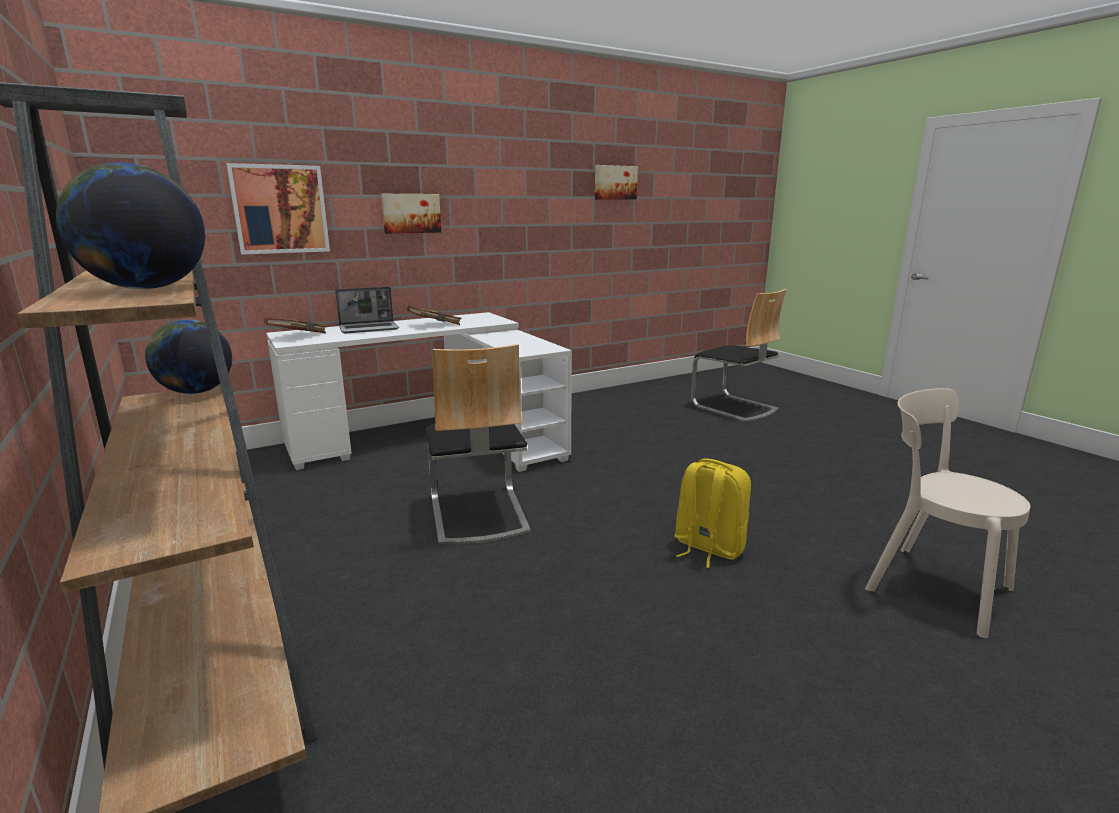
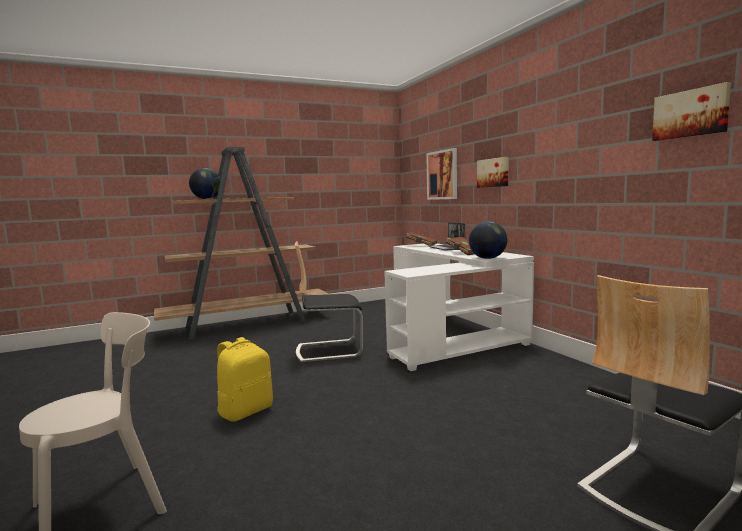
camera: 95 degrees right, 10 degrees down
globe [145,320,232,394] -> globe moved to [469,222,507,259]

